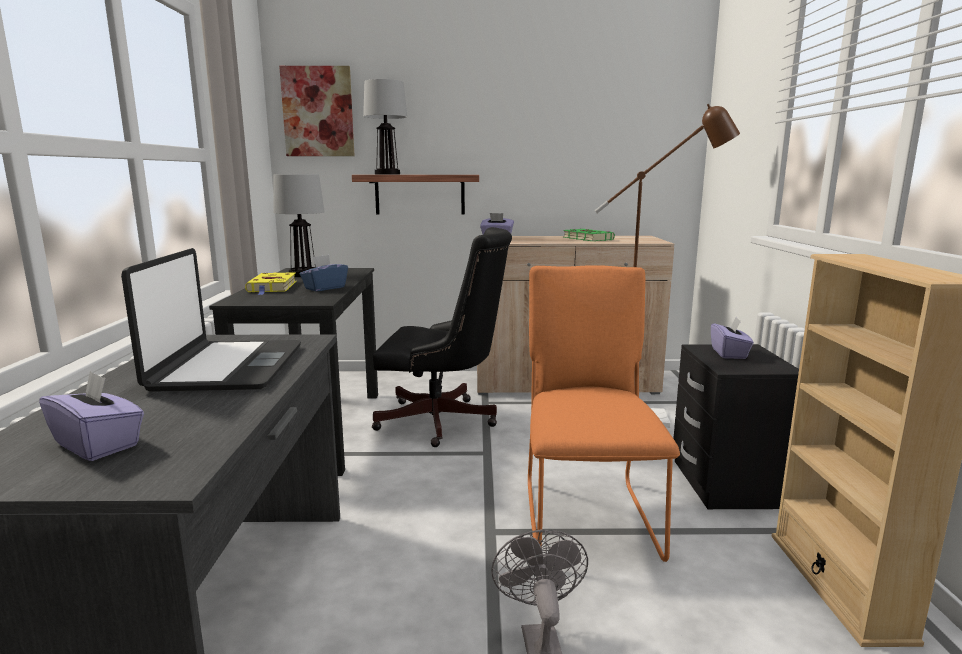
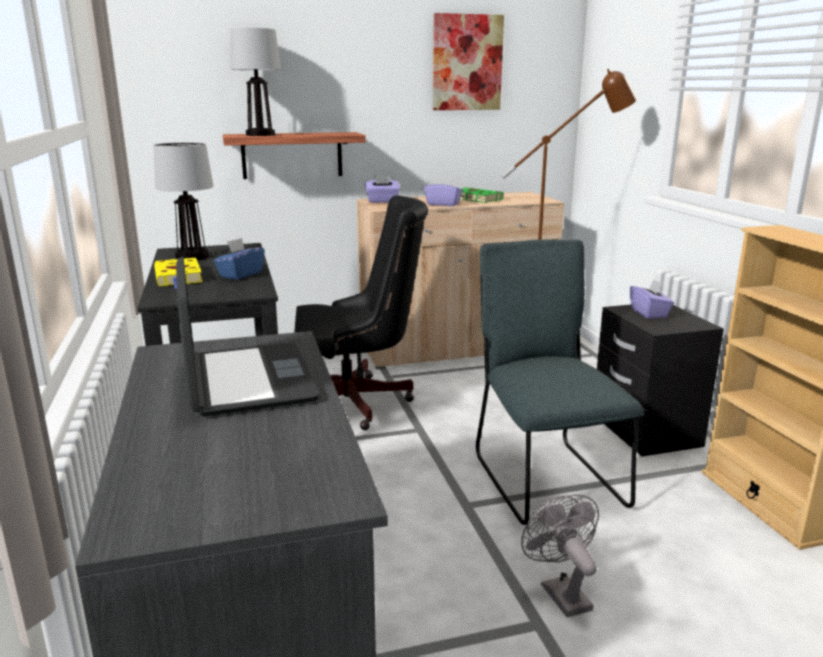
camera: 15 degrees left, 5 degrees up
purple tissue box [39,370,144,461] -> purple tissue box moved to [424,176,463,206]
picture [279,66,355,156] -> picture moved to [433,13,504,110]
orange chair [528,265,680,562] -> grey chair [476,239,644,525]

